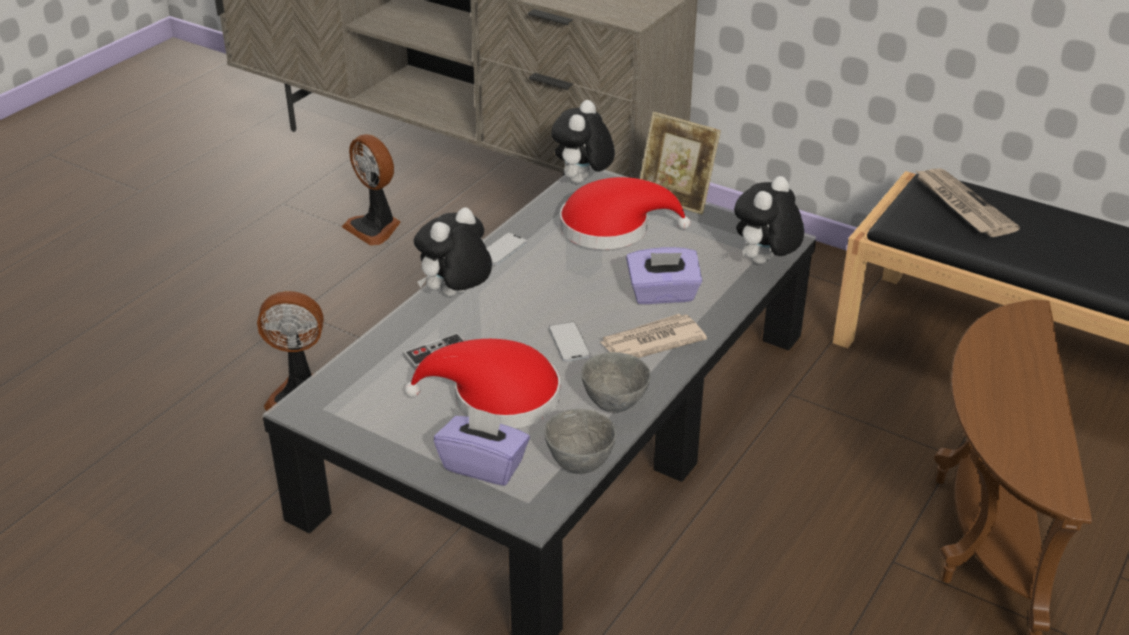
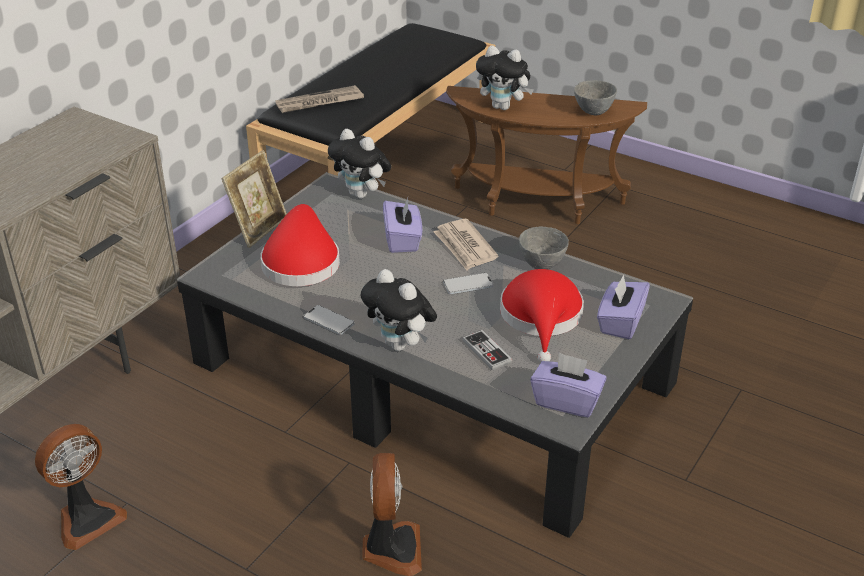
camera: 90 degrees left, 0 degrees up
grey bowl [544,409,616,474] -> grey bowl moved to [574,80,617,115]
plush toy [551,100,615,183] -> plush toy moved to [476,45,534,110]
none -> purple tissue box [530,353,607,417]

